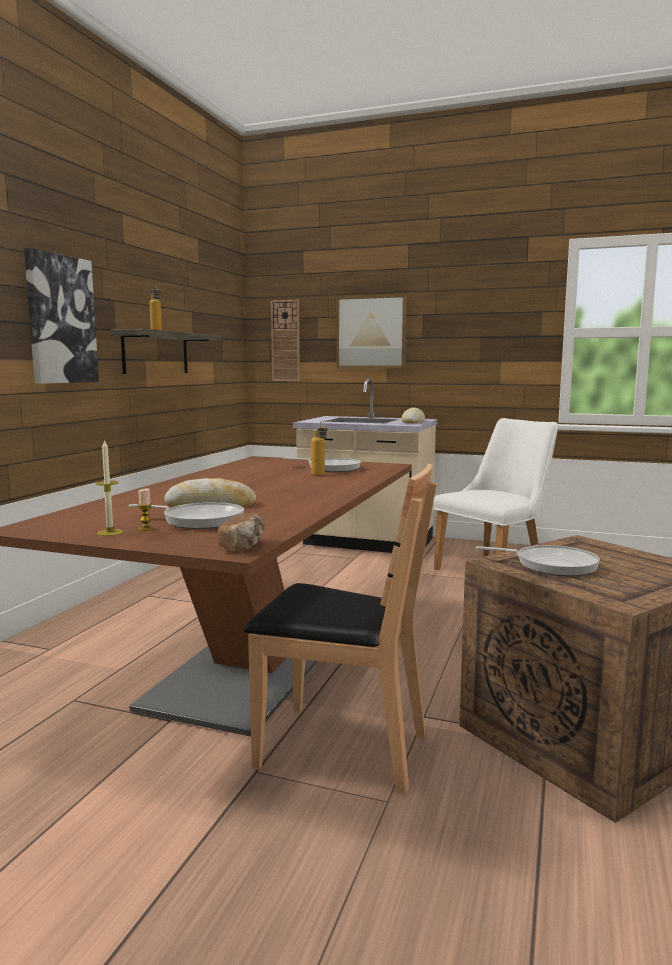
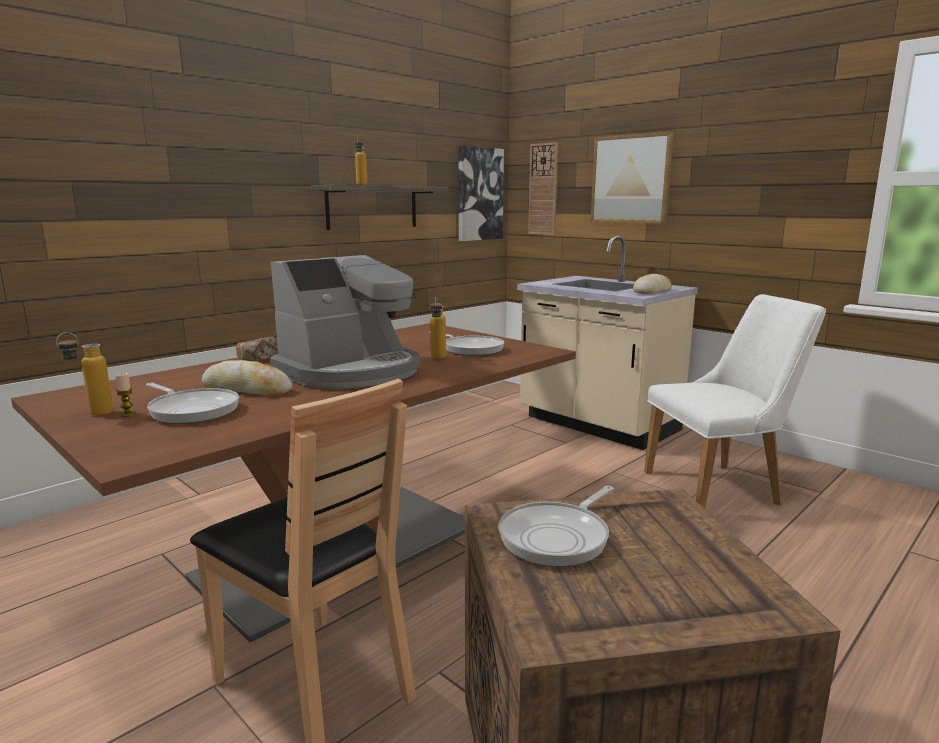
camera: 25 degrees right, 5 degrees up
picture [24,248,99,384] -> picture moved to [458,146,504,241]
candle [96,439,123,536] -> bottle [56,332,113,416]
bread [218,512,265,552] -> bread moved to [236,336,278,361]
frying pan [476,545,600,576] -> frying pan turned 90 degrees clockwise [499,486,614,566]
none -> coffee machine [270,255,420,389]

